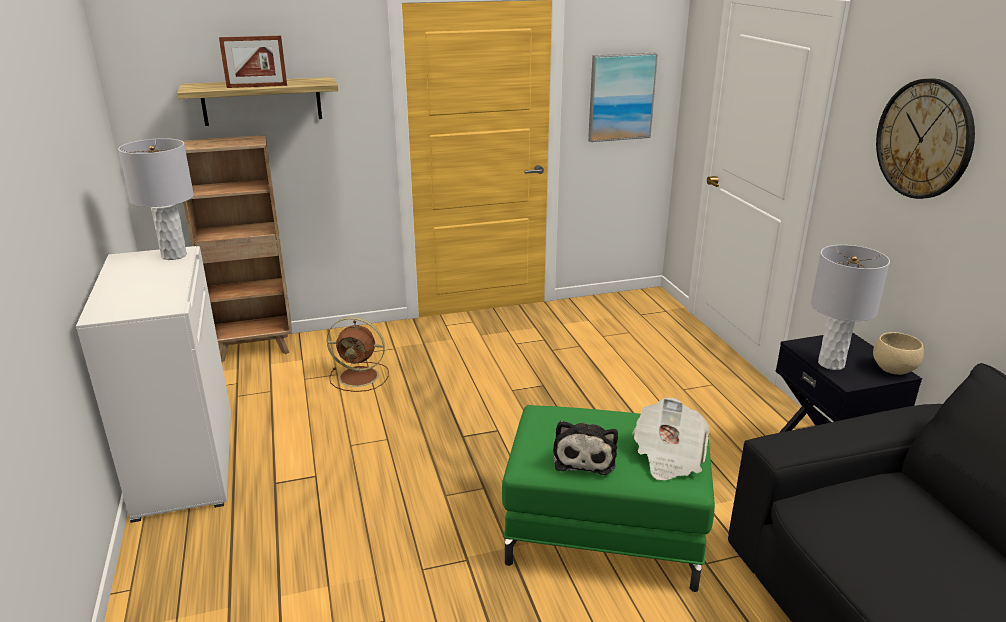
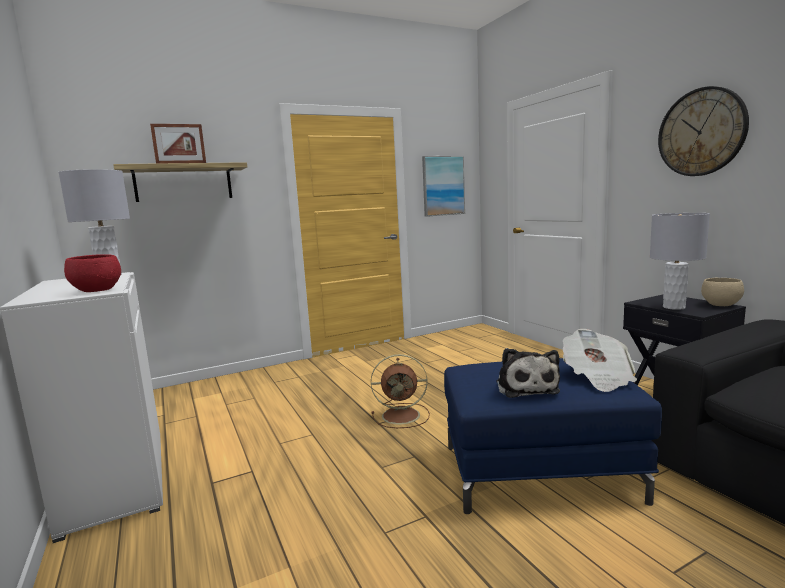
camera: 10 degrees left, 15 degrees down
brown bookcase [183,135,292,362] -> none
brown fan [327,317,389,392] -> brown fan moved to [371,354,430,428]
green ottoman [502,405,715,592] -> blue ottoman [444,358,662,514]
none -> red bowl [64,255,121,292]

